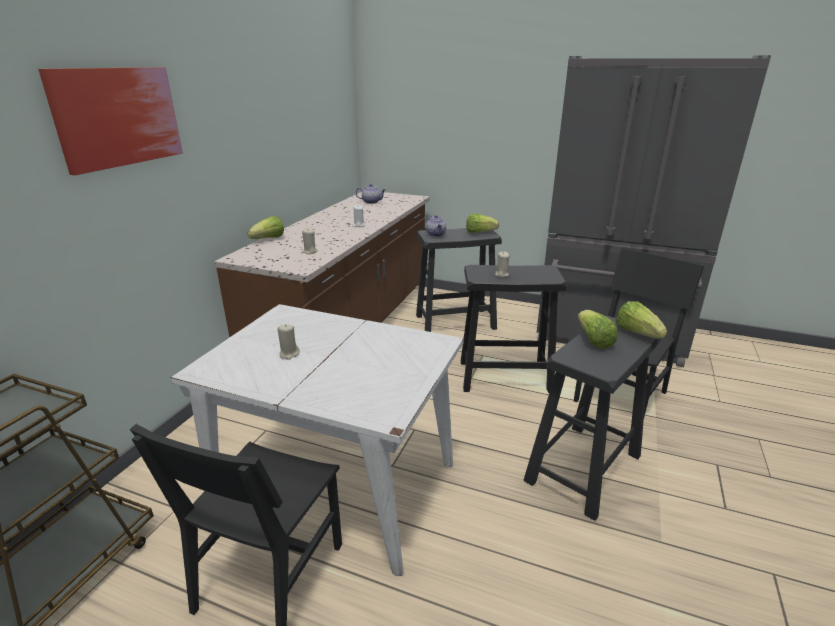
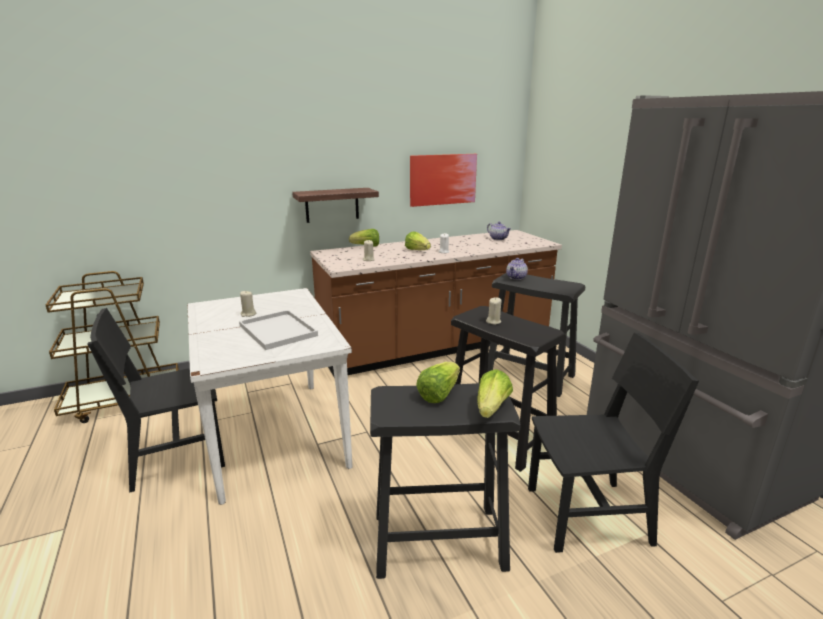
camera: 45 degrees right, 5 degrees down
picture [38,67,183,175] -> picture moved to [410,154,477,207]
lettuce [466,213,499,233] -> lettuce moved to [405,232,431,250]
none -> white tray [239,310,318,350]
none -> shelf [292,188,379,223]

